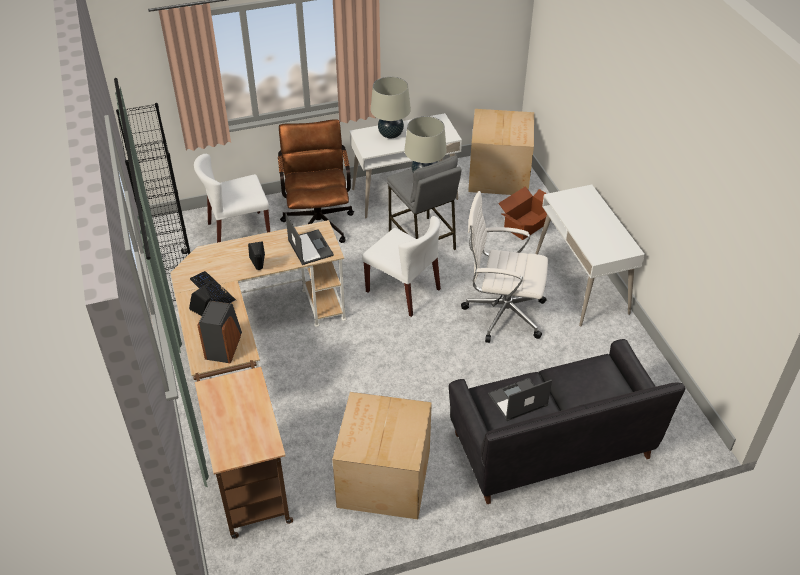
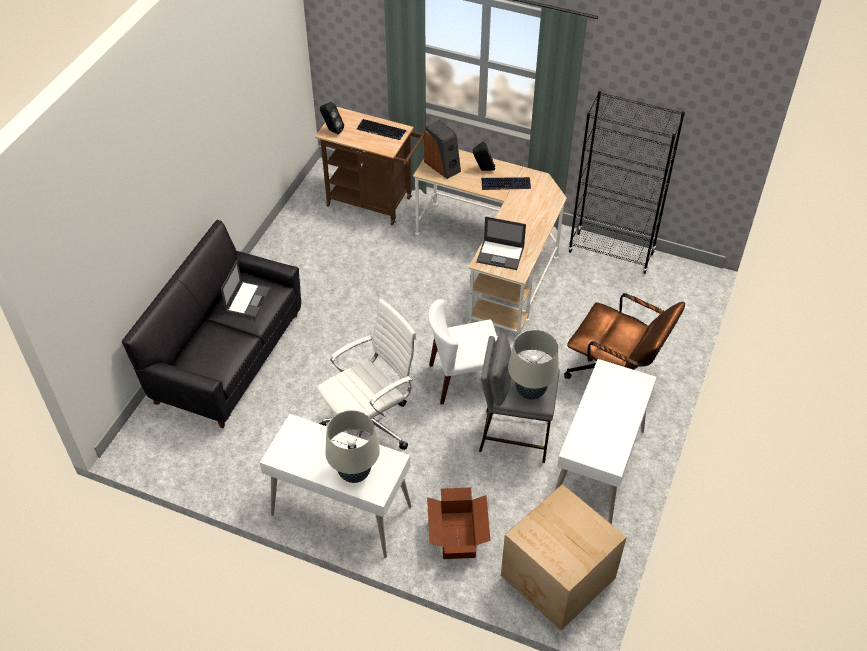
camera: 130 degrees right, 5 degrees up
white chair [194,154,270,243] -> none
black speaker [248,241,265,270] -> black speaker moved to [320,102,344,135]
cardboard box [332,392,432,519] -> none
beige table lamp [371,76,411,138] -> beige table lamp moved to [325,410,380,483]
none -> keyboard [357,119,406,140]

